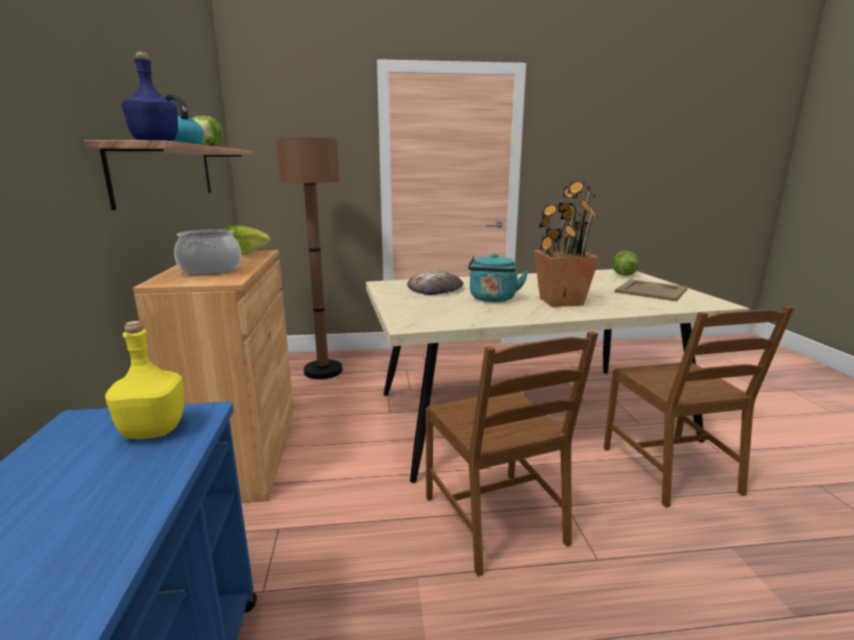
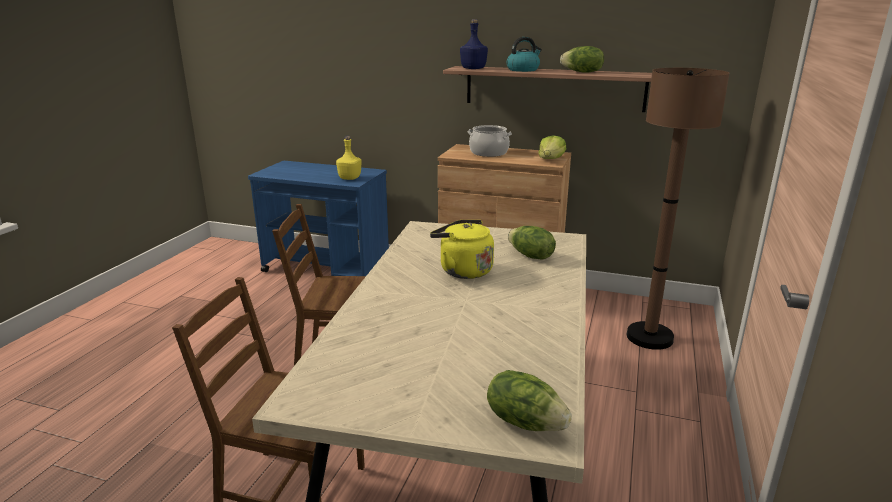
camera: 115 degrees right, 5 degrees up
bread [407,271,464,295] -> lettuce [508,226,556,260]
turquoise kettle [468,253,528,302] -> yellow kettle [430,220,494,279]
potted plant [534,182,600,307] -> none
beige tray [615,279,688,301] -> none

